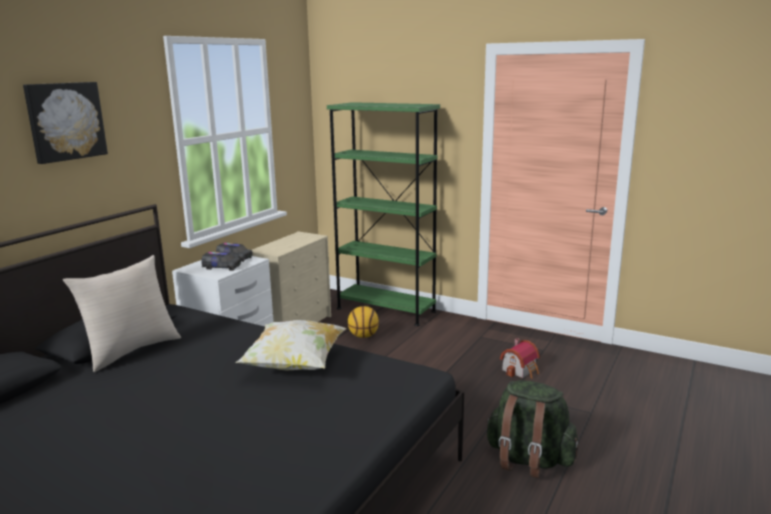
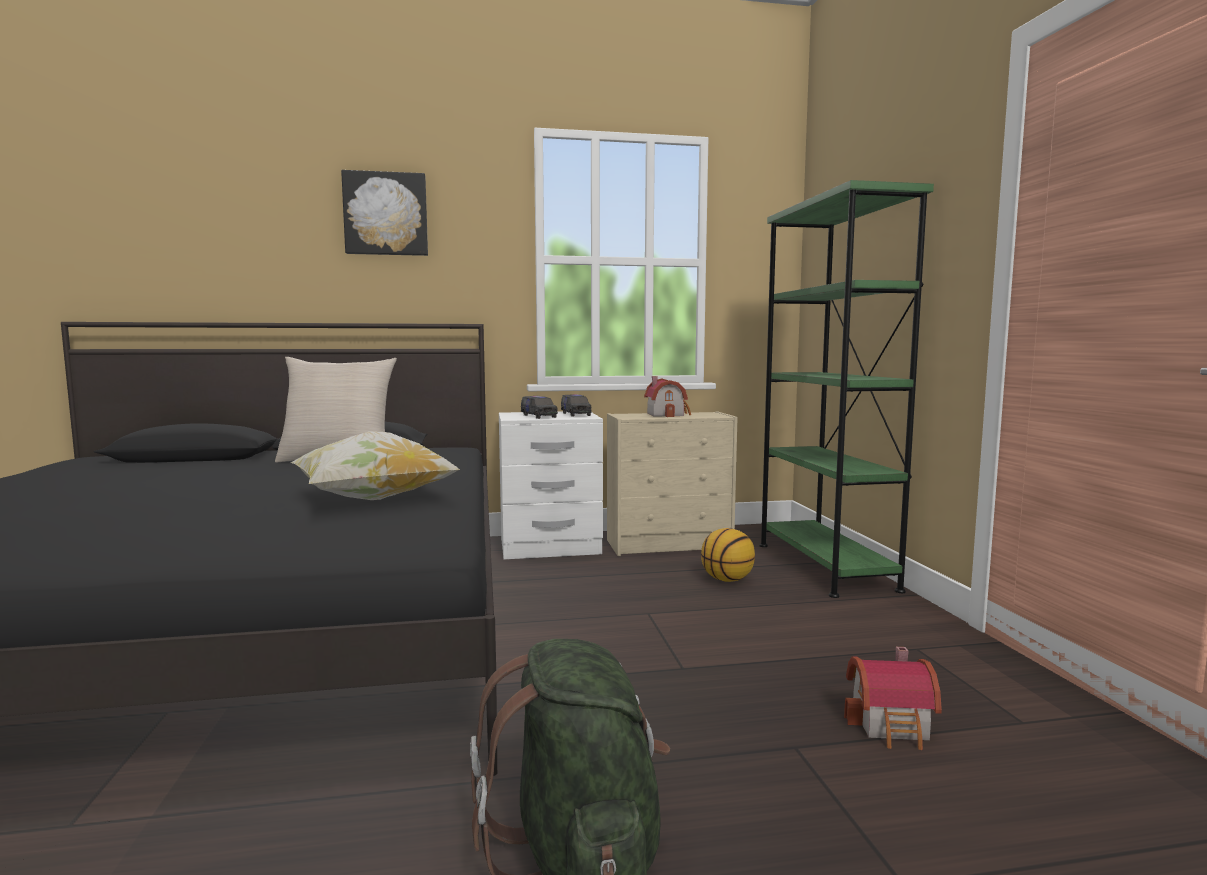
camera: 50 degrees right, 10 degrees down
none -> toy house [644,376,691,417]

